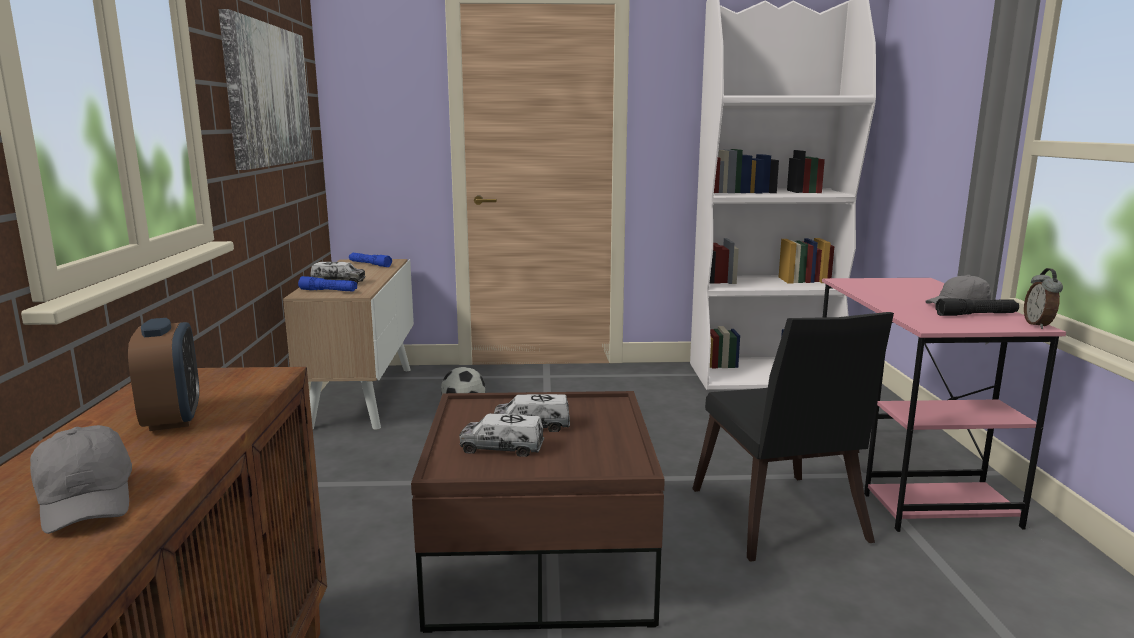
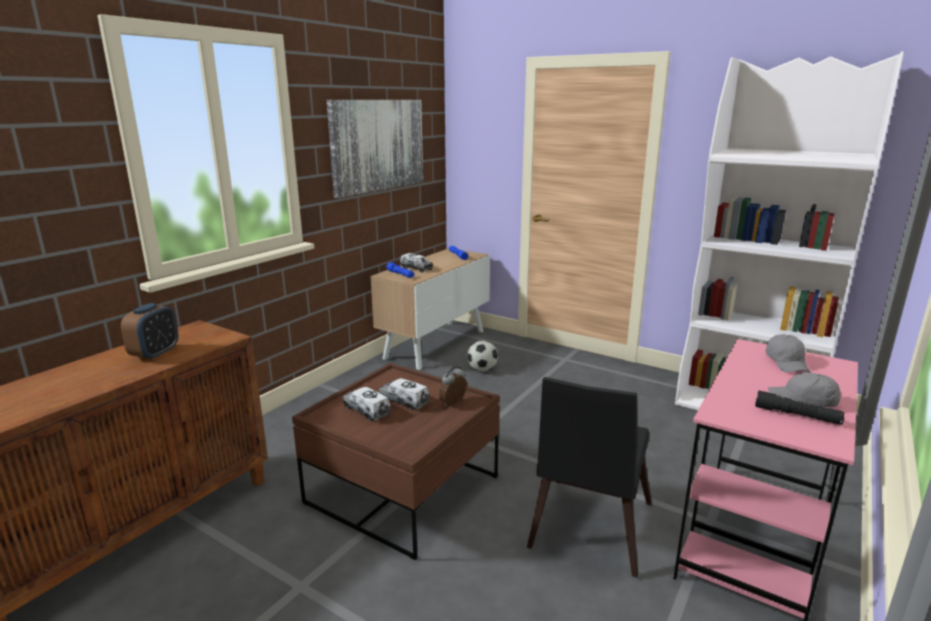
camera: 35 degrees right, 5 degrees up
grey cap [30,425,132,534] -> grey cap moved to [766,334,811,372]
alarm clock [1024,268,1063,329] -> alarm clock moved to [439,366,467,407]

